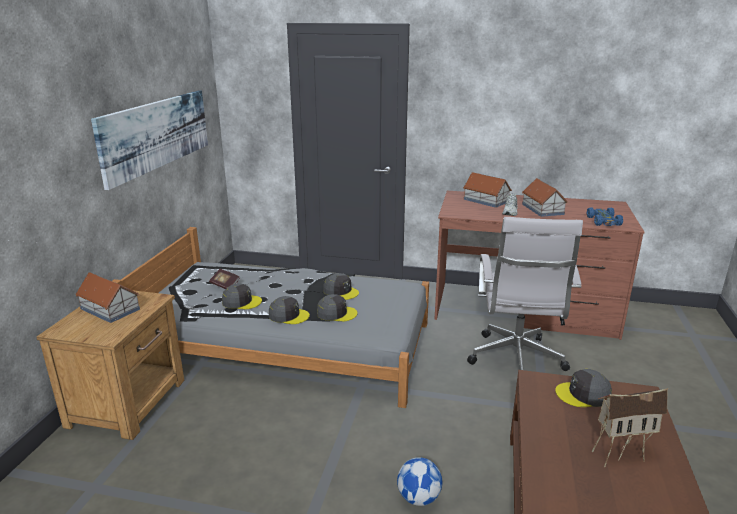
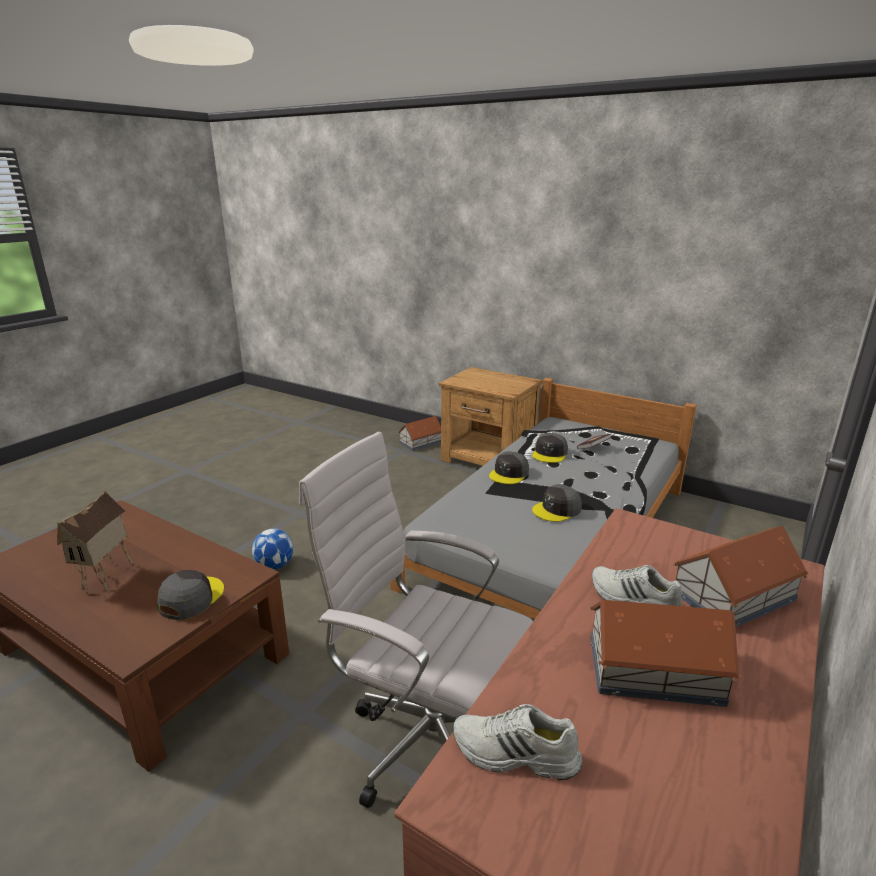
camera: 110 degrees right, 0 degrees up
toy house [75,272,140,323] -> toy house moved to [398,416,441,451]
picture [91,90,208,190] -> none
grey cap [317,294,358,322] -> none
blue toy car [587,208,623,226] -> white shoe [453,704,582,780]

